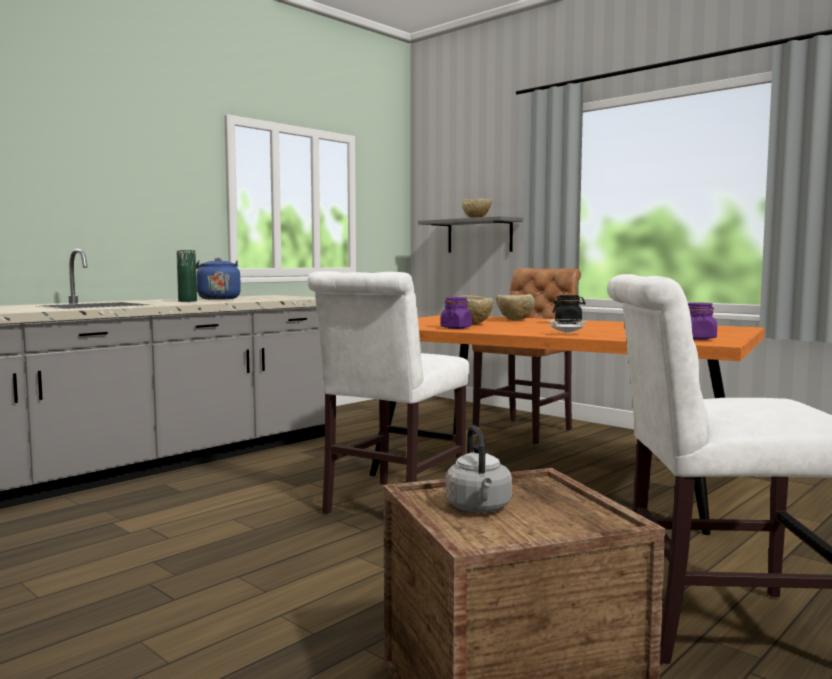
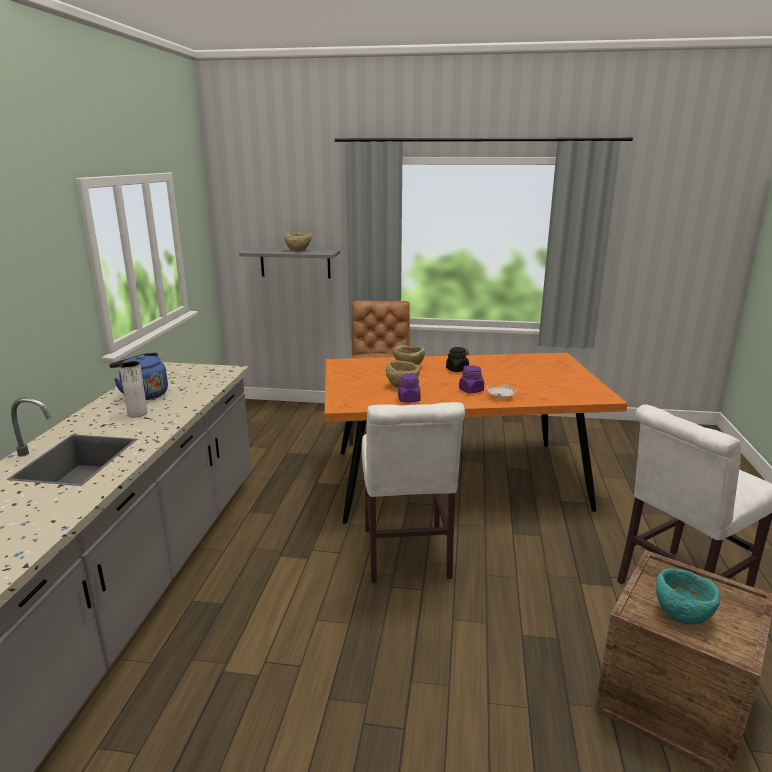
camera: 35 degrees left, 15 degrees up
green vase [176,250,197,302] -> white vase [119,361,147,417]
grey kettle [446,425,512,512] -> turquoise bowl [656,568,720,625]
purple jar [688,302,717,340] -> purple jar moved to [459,365,484,393]

